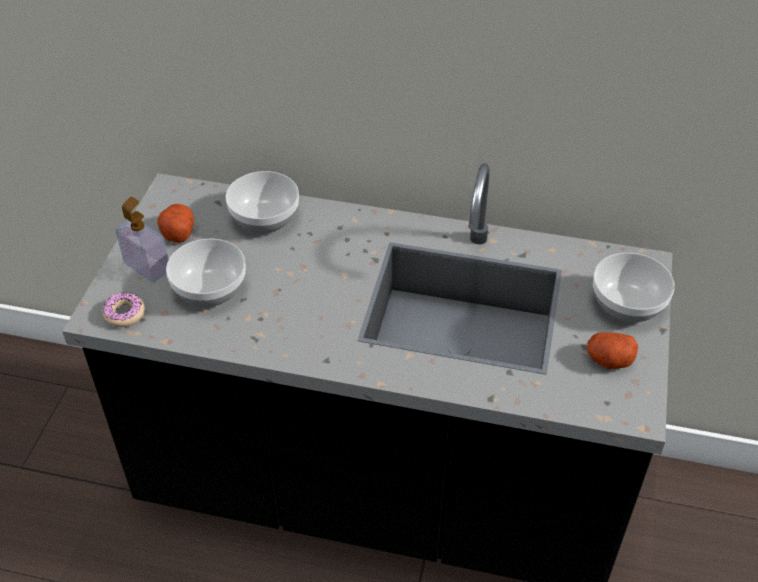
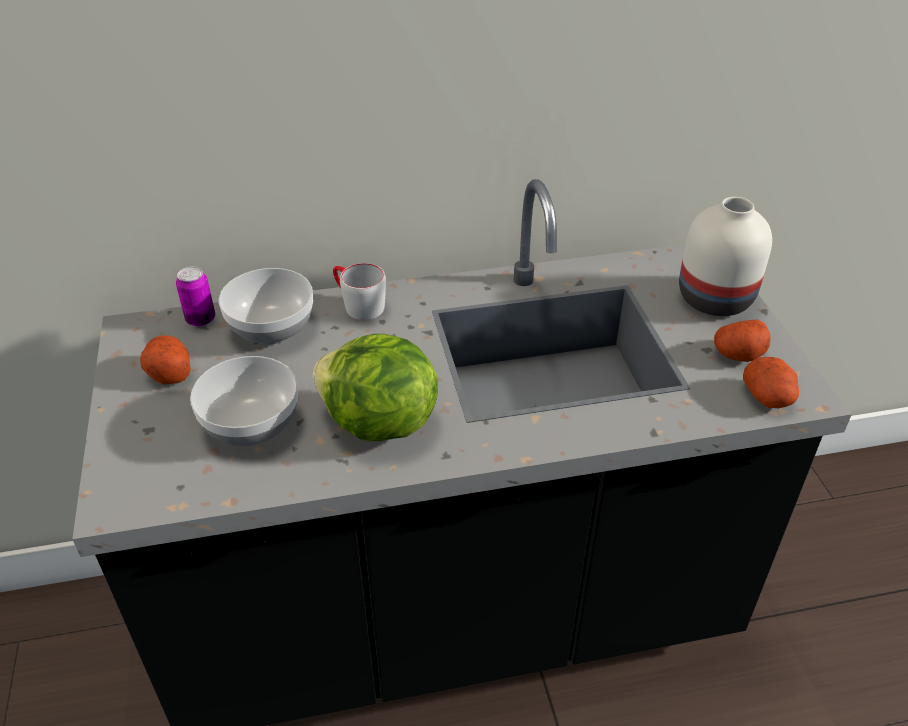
camera: 25 degrees left, 5 degrees down
donut [102,293,145,327] -> none
soap dispenser [115,197,169,283] -> none
bowl [593,253,675,322] -> white vase [679,197,772,316]
none -> can [176,266,215,327]
none -> lettuce [313,334,438,441]
none -> grey mug [333,263,386,320]
none -> potato [743,357,799,408]

